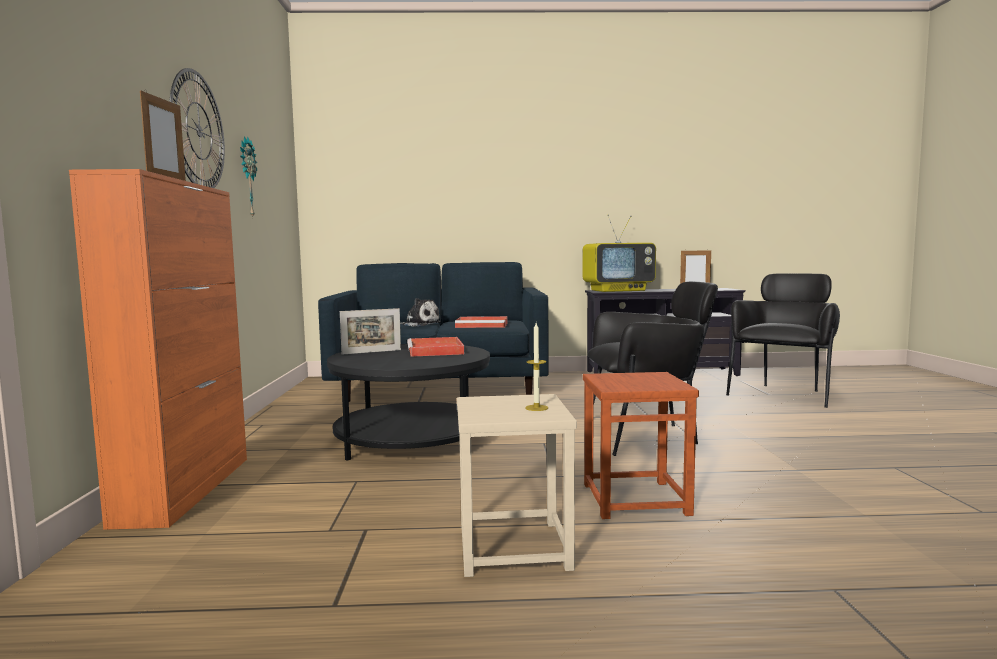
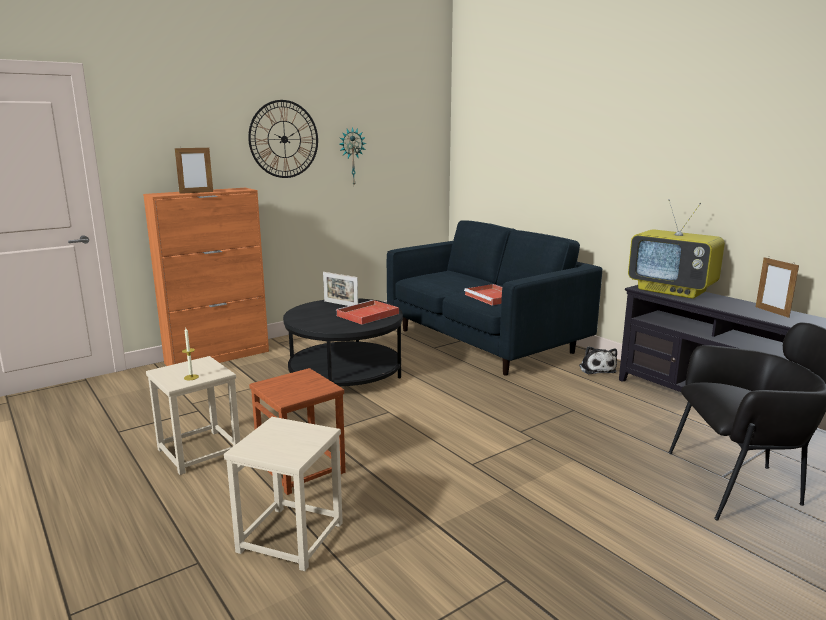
camera: 55 degrees right, 10 degrees up
plush toy [400,298,441,327] -> plush toy moved to [579,346,617,374]
black armchair [588,281,718,456] -> none
none -> beige stool [224,417,343,571]

